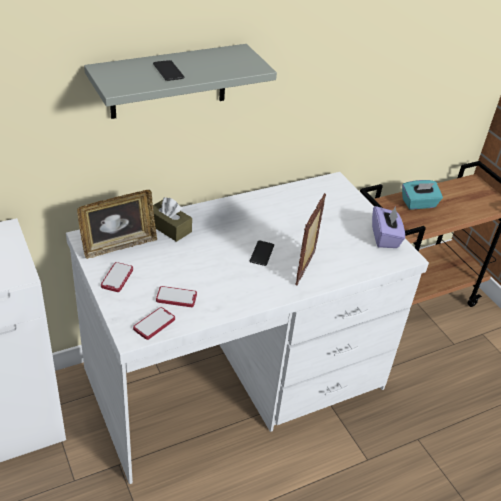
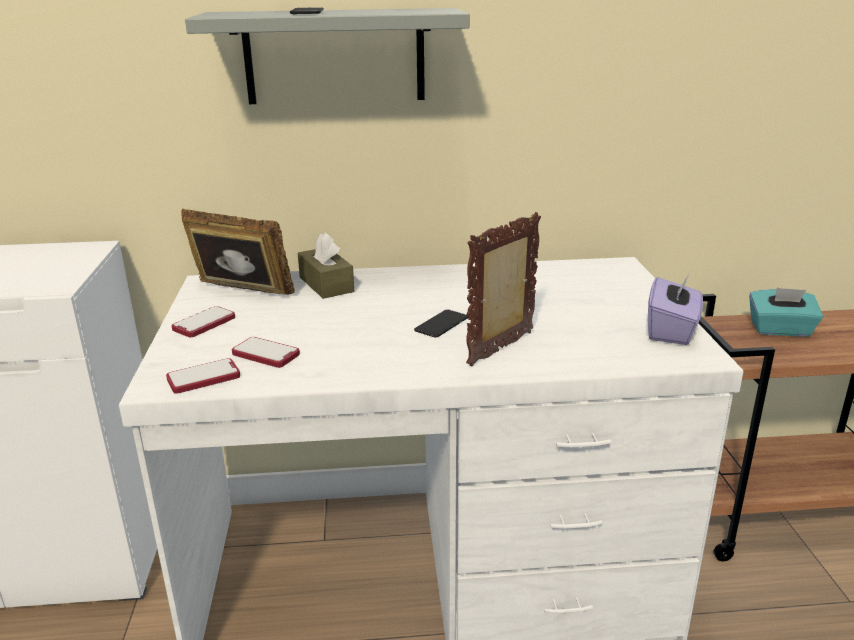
camera: 25 degrees right, 15 degrees down
picture frame [77,190,157,259] -> picture frame turned 150 degrees counterclockwise [181,209,295,295]

